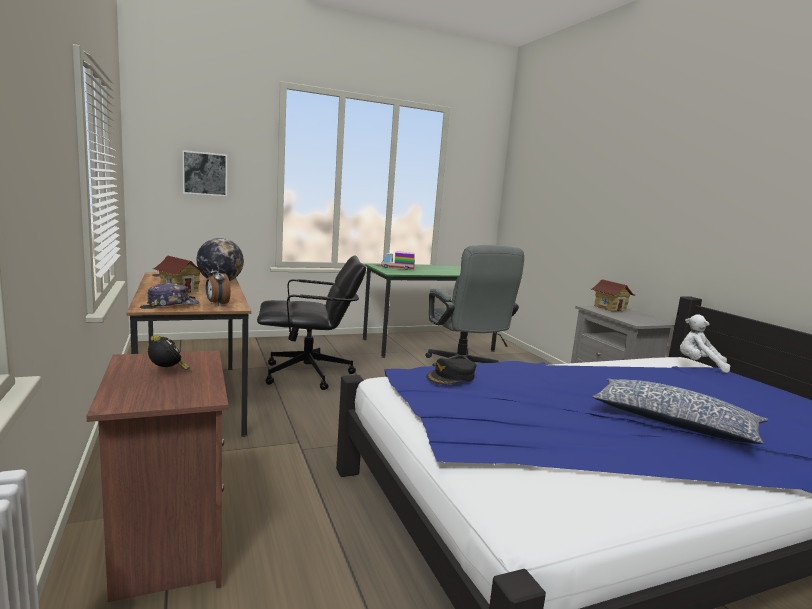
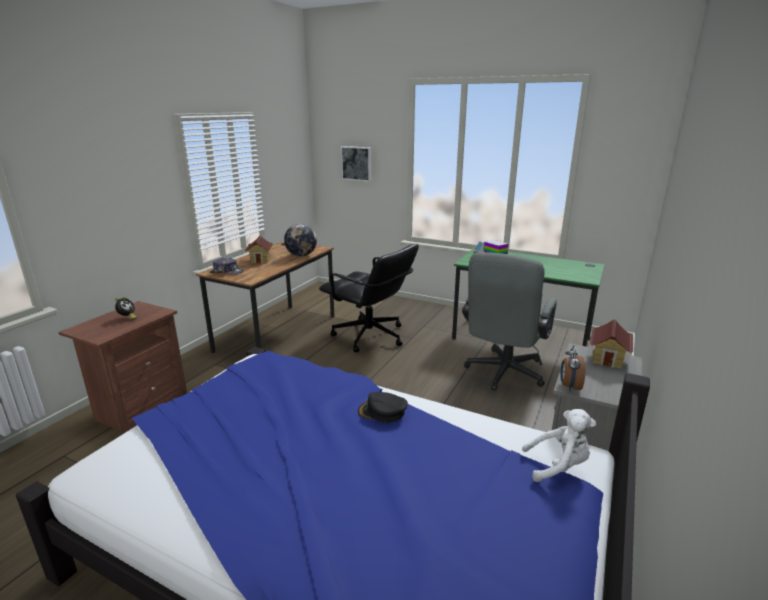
camera: 50 degrees right, 10 degrees up
alarm clock [206,263,231,306] -> alarm clock moved to [561,345,585,391]
black cap [426,358,476,384] -> black cap moved to [358,392,408,423]
pillow [592,379,768,444] -> none
white plush toy [680,314,731,373] -> white plush toy turned 105 degrees clockwise [522,409,596,482]

